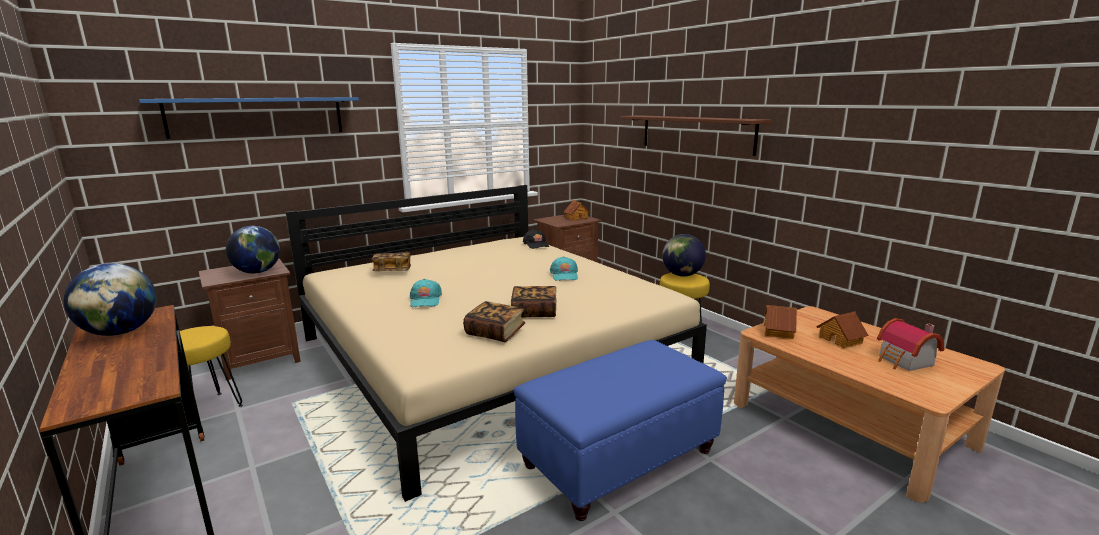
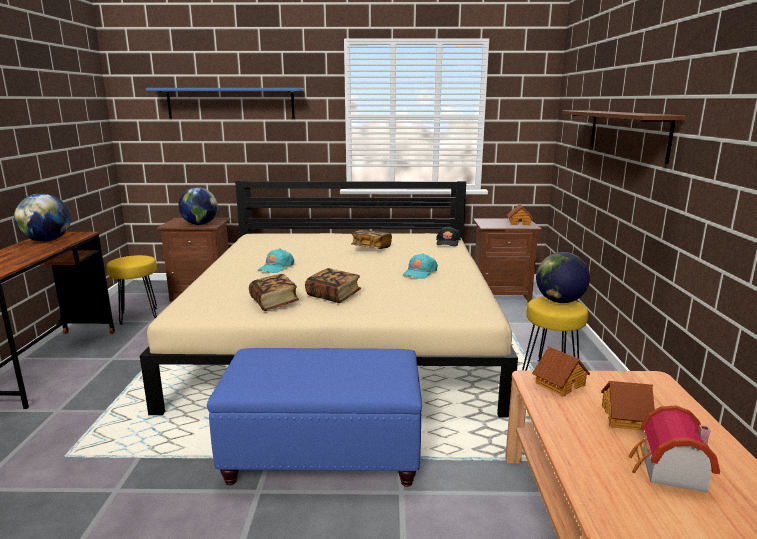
camera: 35 degrees right, 0 degrees up
book [371,252,411,271] -> book moved to [351,230,392,249]

